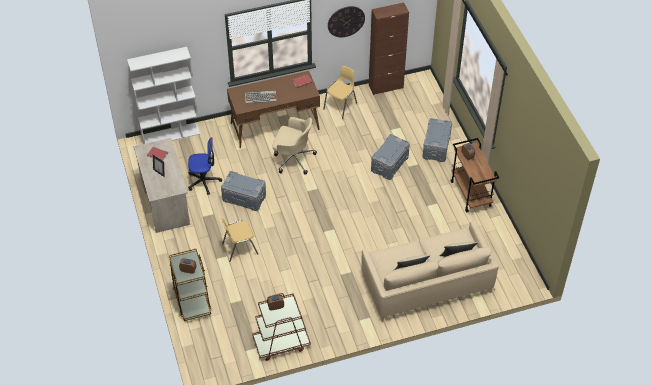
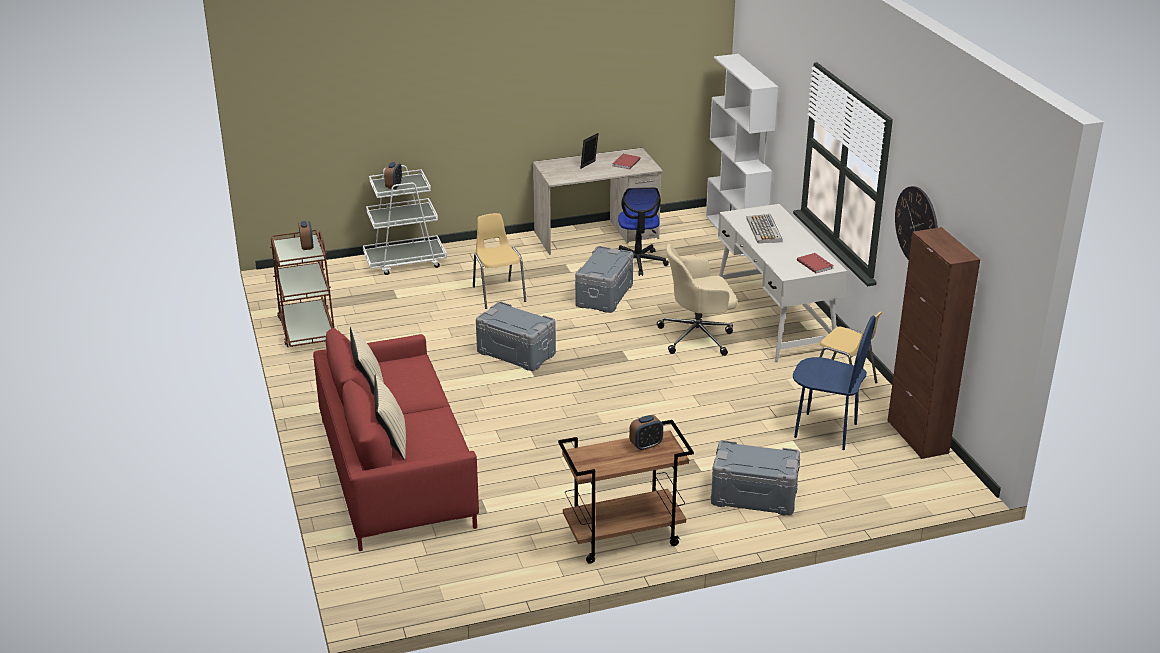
camera: 90 degrees right, 20 degrees down
brown cart [169,249,211,321] -> white cart [363,165,447,275]
brown desk [227,71,320,148] -> white desk [718,204,847,362]
beige office chair [272,117,317,175] -> beige office chair turned 60 degrees clockwise [657,244,737,356]
beige sofa [361,221,498,322] -> red sofa [313,328,479,551]
grey storage box [371,134,410,180] -> grey storage box moved to [476,302,556,371]
none -> blue chair [793,315,876,450]

